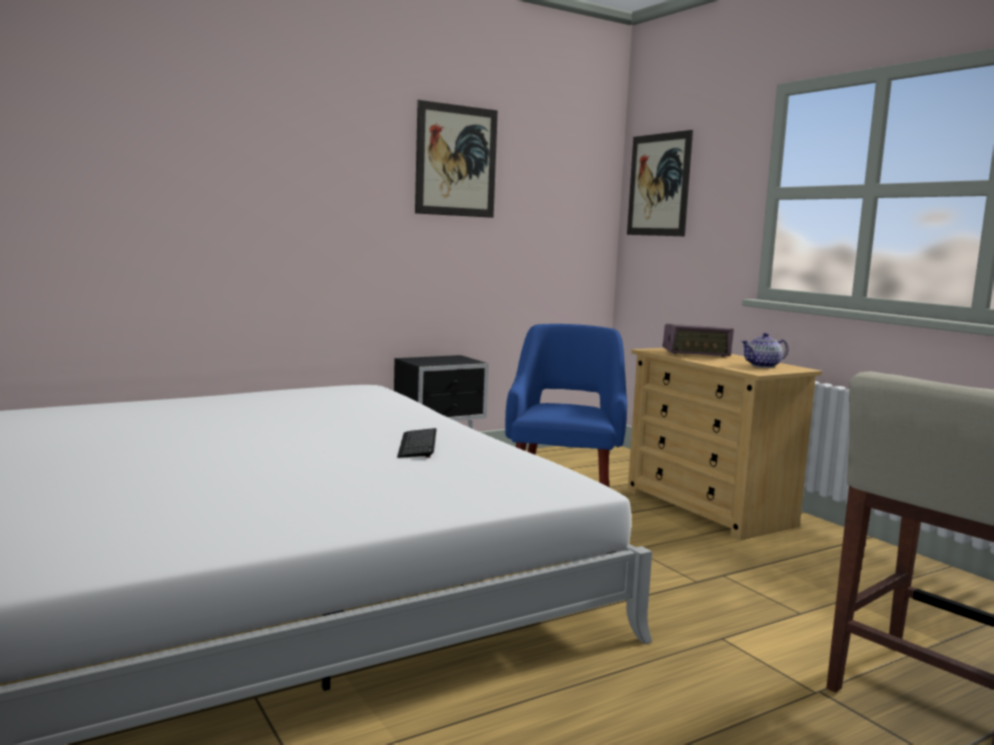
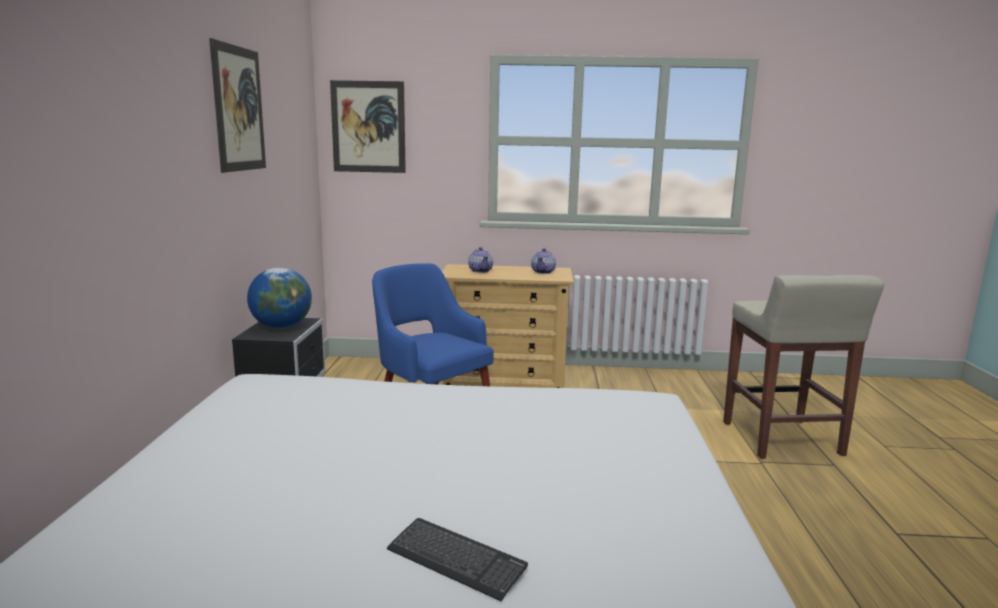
camera: 55 degrees left, 5 degrees up
keyboard [397,428,437,458] -> keyboard moved to [387,518,528,601]
radio [663,324,734,357] -> teapot [468,247,493,273]
none -> globe [247,267,312,329]

